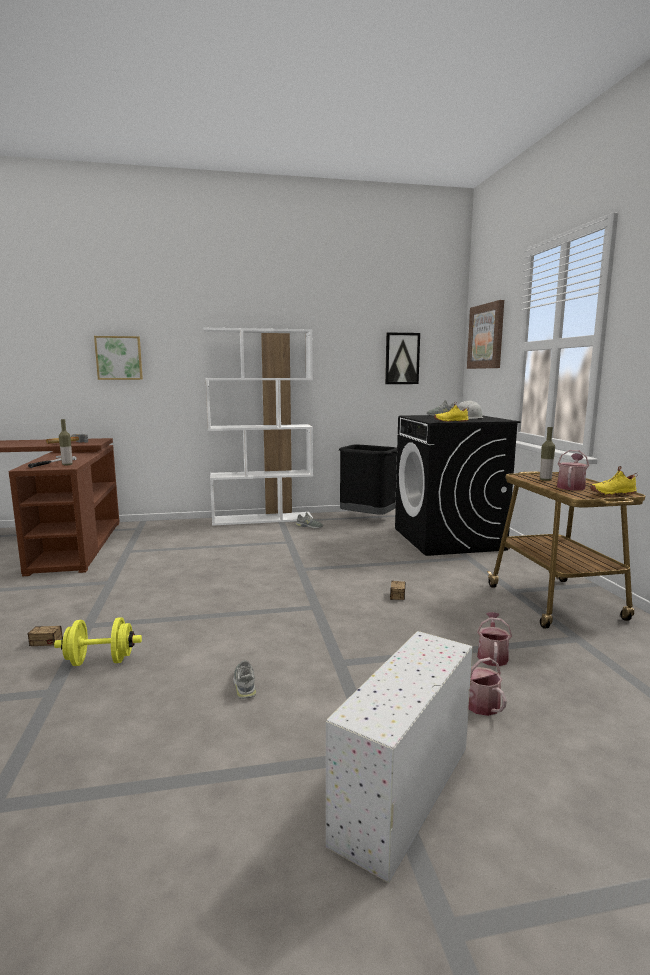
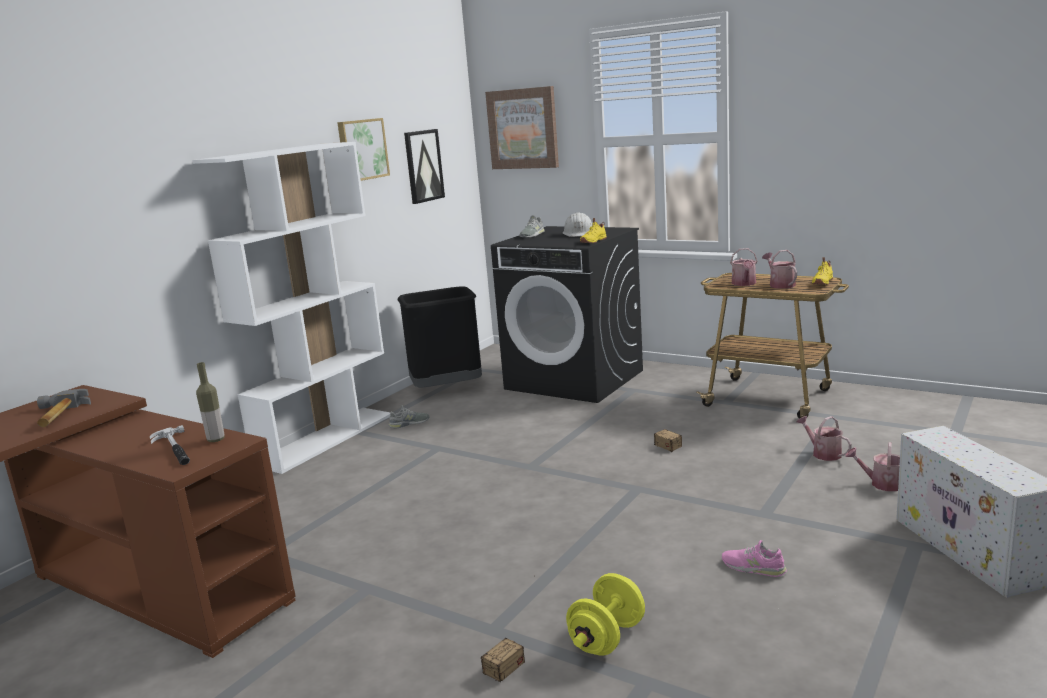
camera: 45 degrees left, 5 degrees up
picture [94,336,143,380] -> picture moved to [337,118,390,181]
grey shoe [233,660,256,699] -> pink shoe [722,540,787,577]
bottle [540,427,555,481] -> watering can [730,248,758,286]

